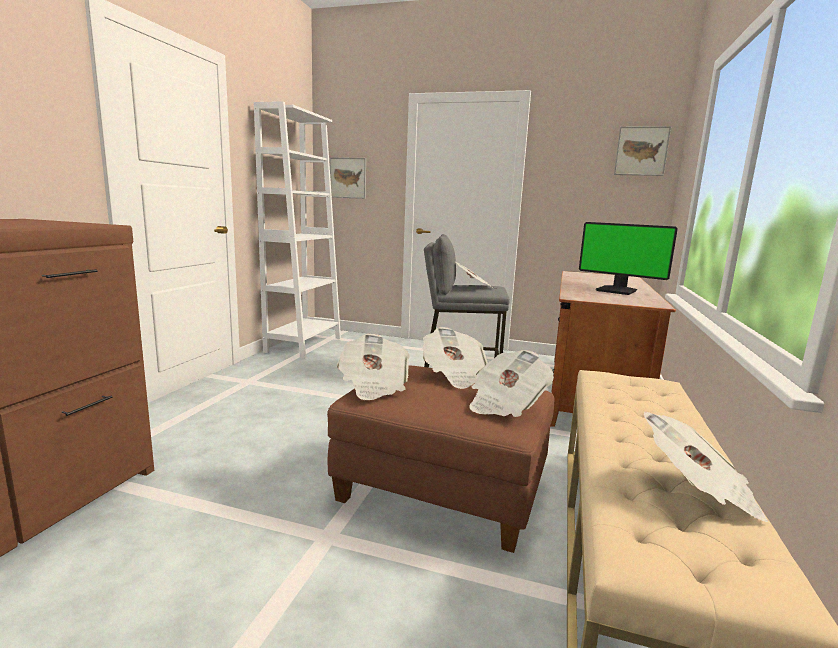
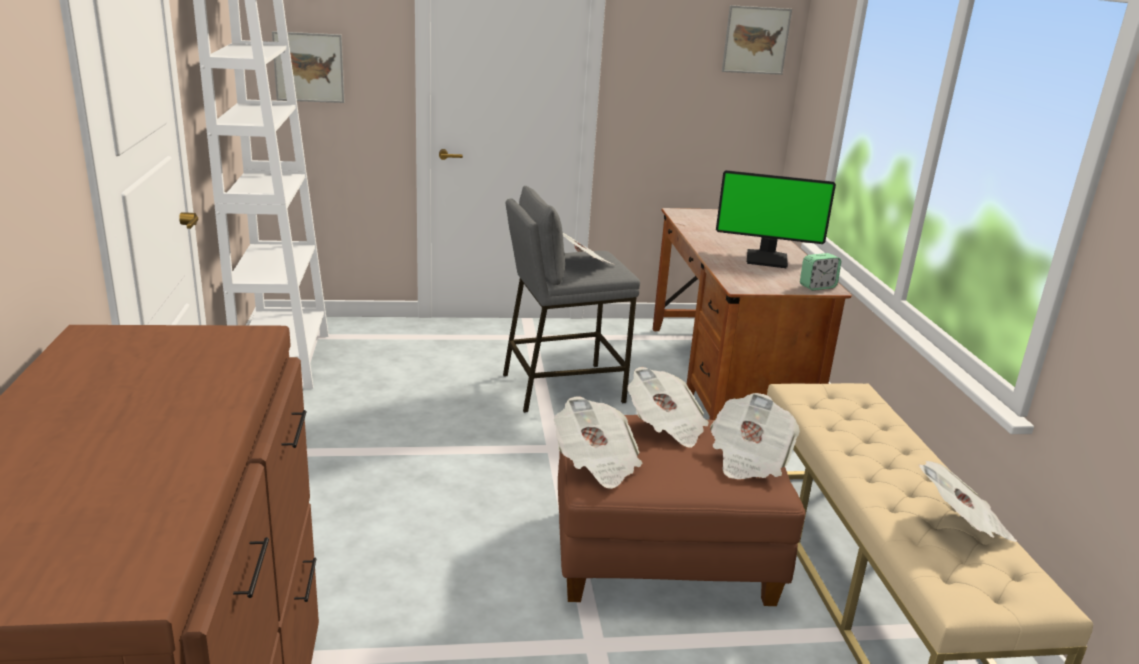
camera: 25 degrees left, 10 degrees up
none -> alarm clock [800,253,841,290]

